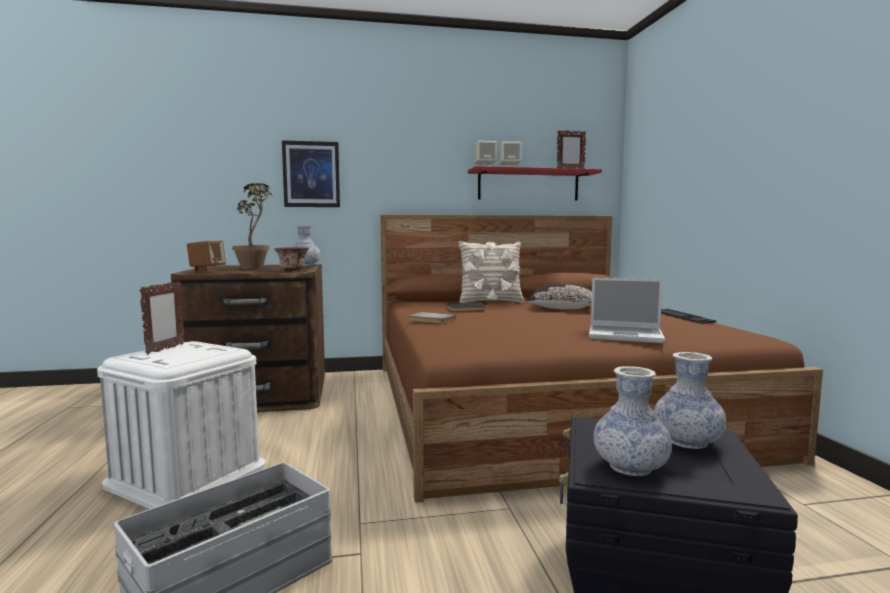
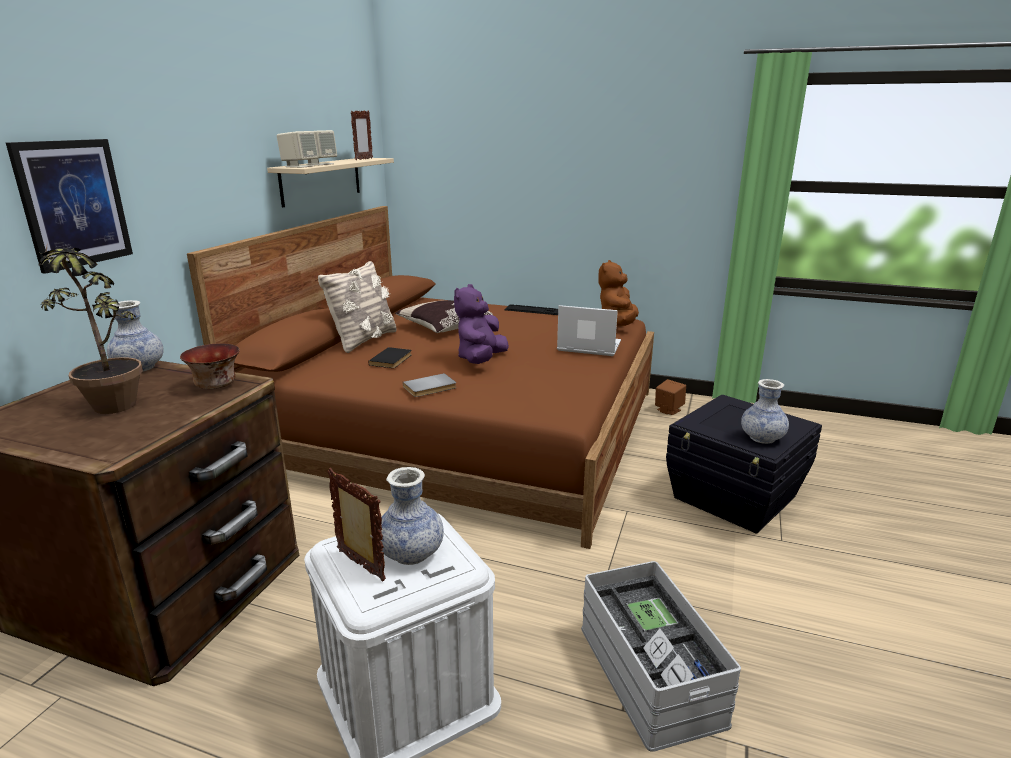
camera: 60 degrees left, 15 degrees up
brown speaker [187,241,226,273] -> brown speaker moved to [655,379,686,415]
red shelf [468,166,602,201] -> beige shelf [267,158,394,207]
laptop [589,278,665,343] -> laptop turned 120 degrees counterclockwise [557,305,621,356]
vase [654,352,726,449] -> vase moved to [381,467,444,565]
none -> purple plush toy [454,284,509,364]
none -> brown plush toy [598,260,639,326]

